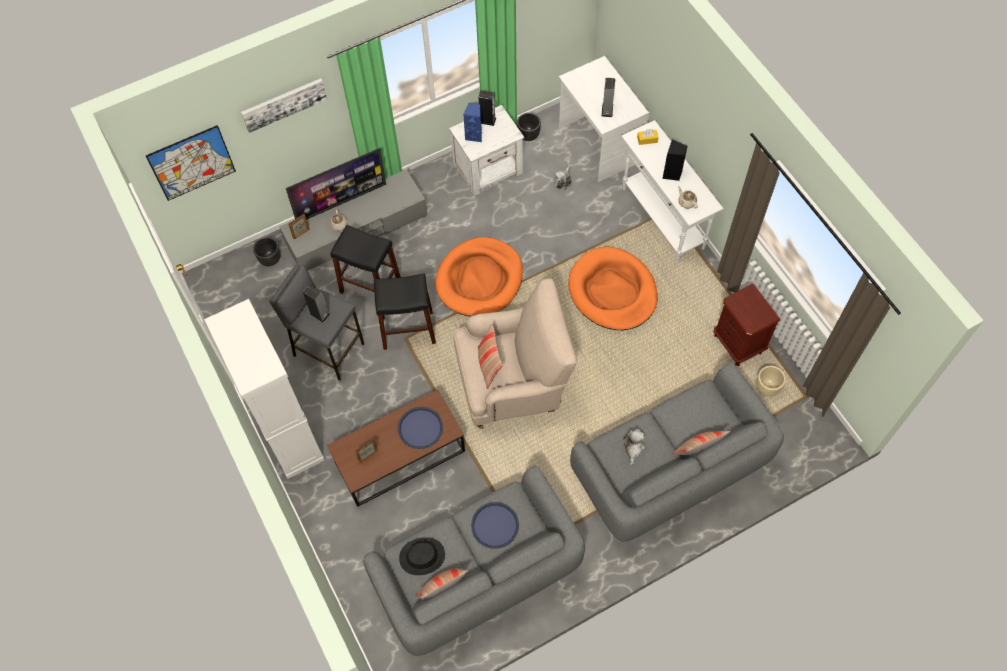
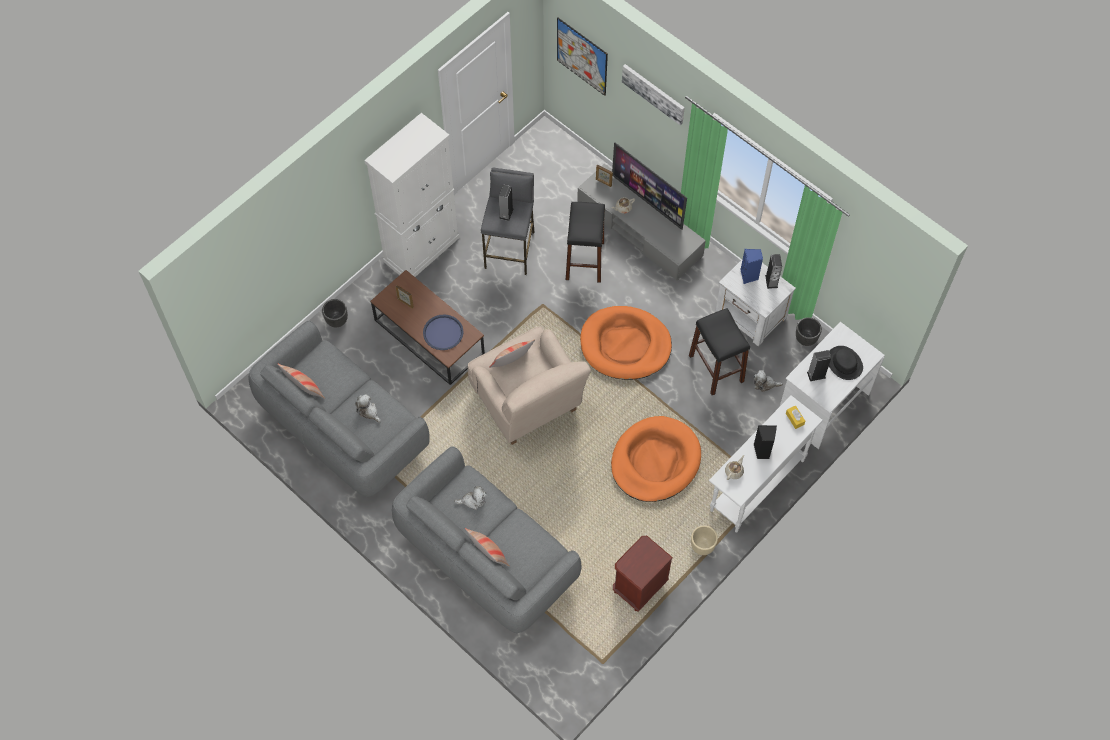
camera: 70 degrees right, 0 degrees up
black planter [253,237,280,266] -> black planter moved to [322,299,348,327]
black stool [374,274,436,350] -> black stool moved to [689,308,750,395]
black hat [399,537,445,575] -> black hat moved to [829,346,863,380]
blue tray [471,502,519,549] -> plush toy [355,394,381,423]
beige planter [756,366,786,397] -> beige planter moved to [691,525,718,555]

